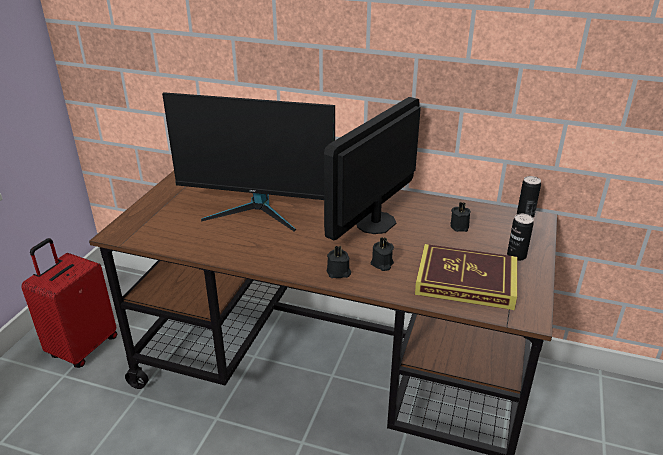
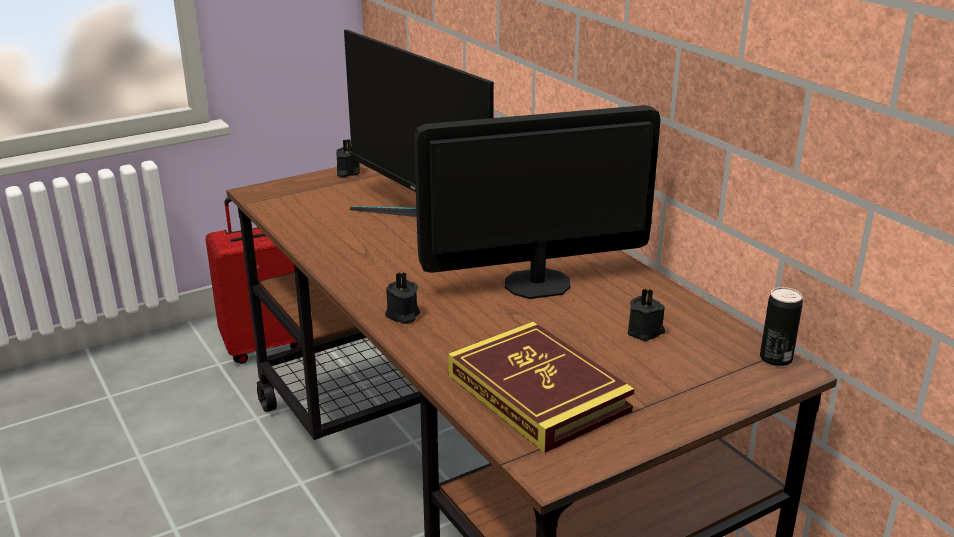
camera: 40 degrees right, 5 degrees down
black candle [371,237,394,271] -> black candle moved to [336,139,360,177]
can [507,214,534,261] -> none

